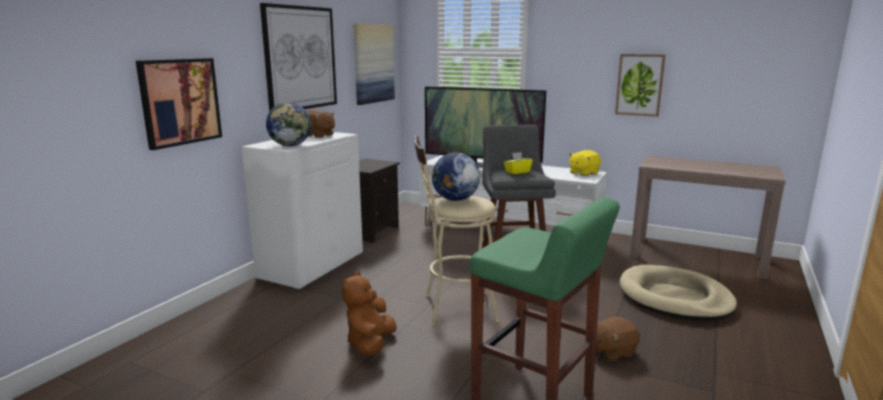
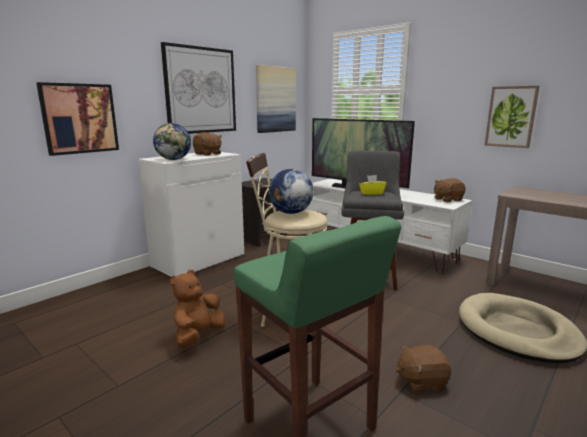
camera: 15 degrees right, 0 degrees up
yellow plush toy [569,150,601,176] -> brown plush toy [434,178,466,202]

